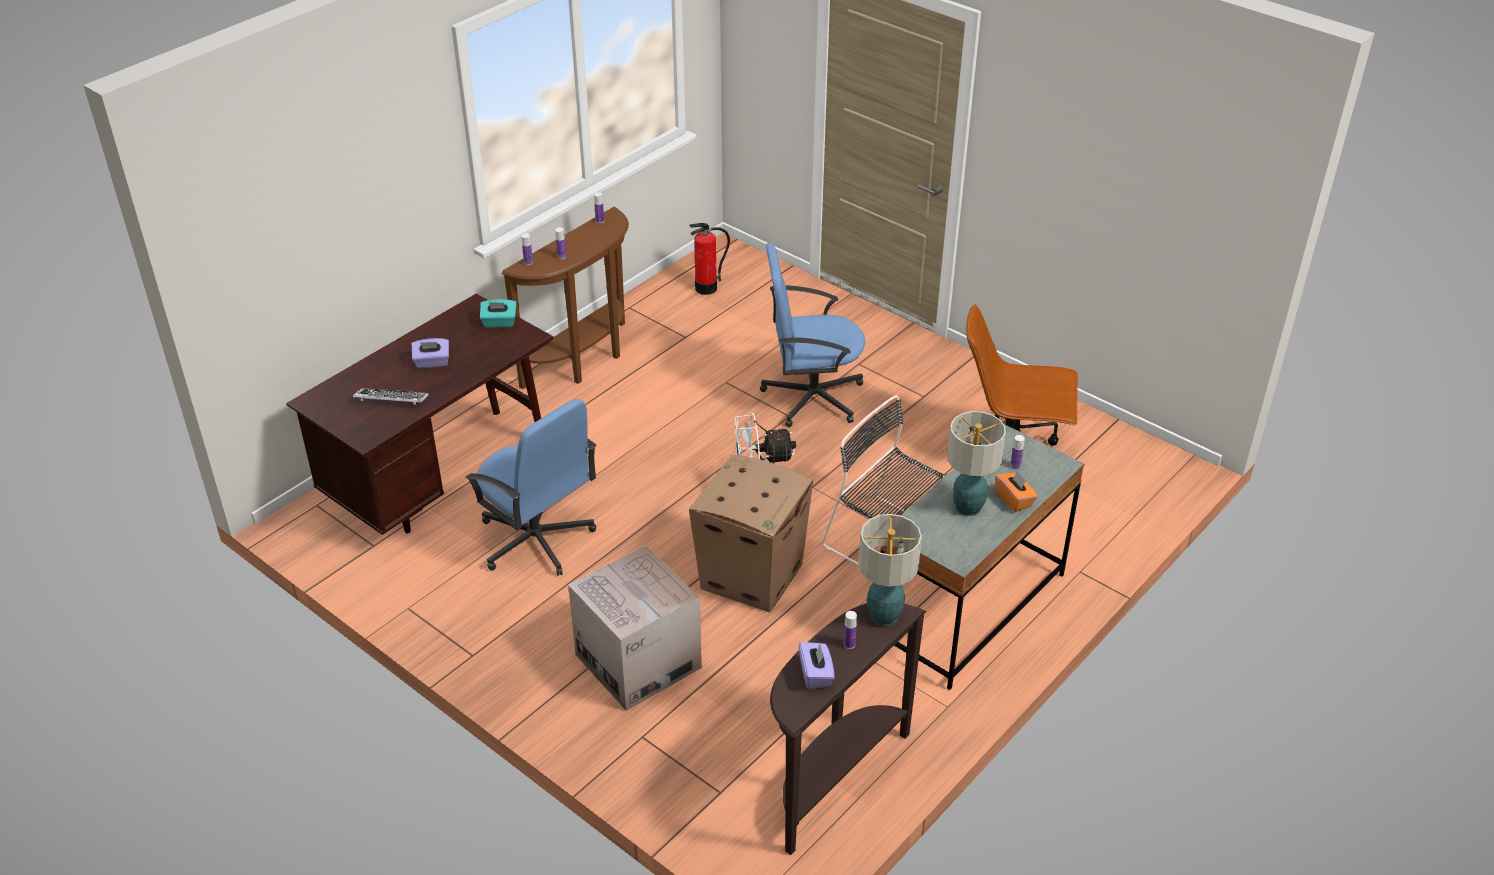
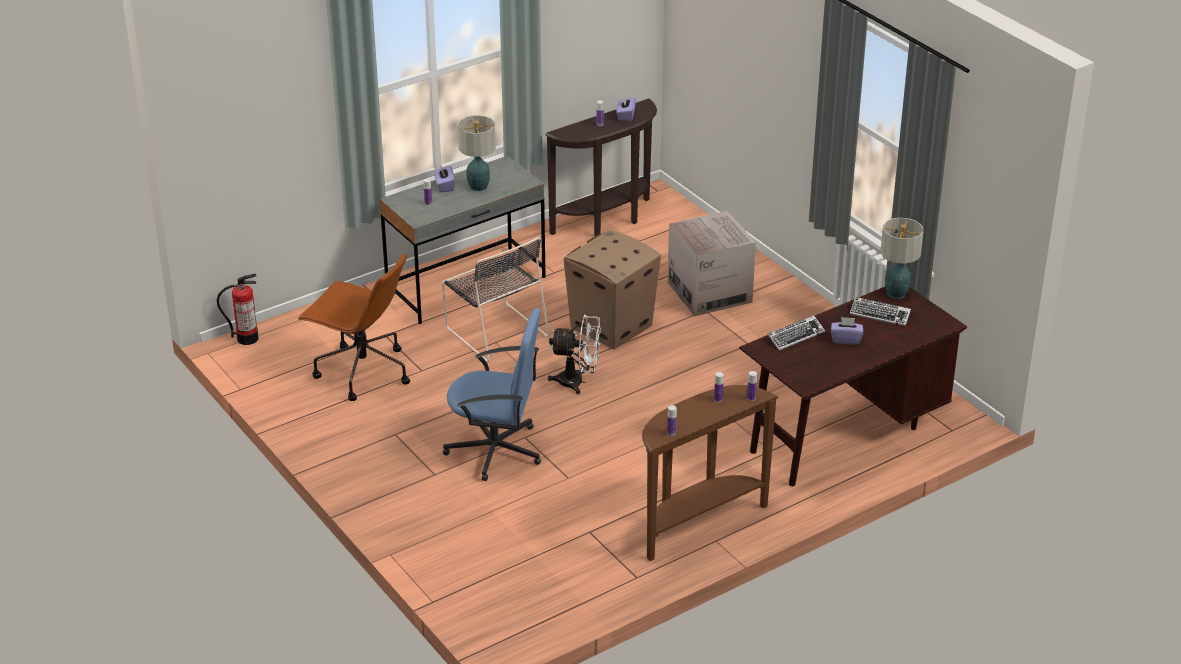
camera: 165 degrees left, 5 degrees down
blue office chair [465,399,596,576] -> none
turquoise tissue box [480,299,517,328] -> none
fire extinguisher [689,223,730,295] -> fire extinguisher moved to [217,273,259,345]
table lamp [858,514,922,626] -> table lamp moved to [881,218,923,299]
orange tissue box [995,470,1037,512] -> purple tissue box [434,166,455,192]
none -> keyboard [767,315,825,350]

